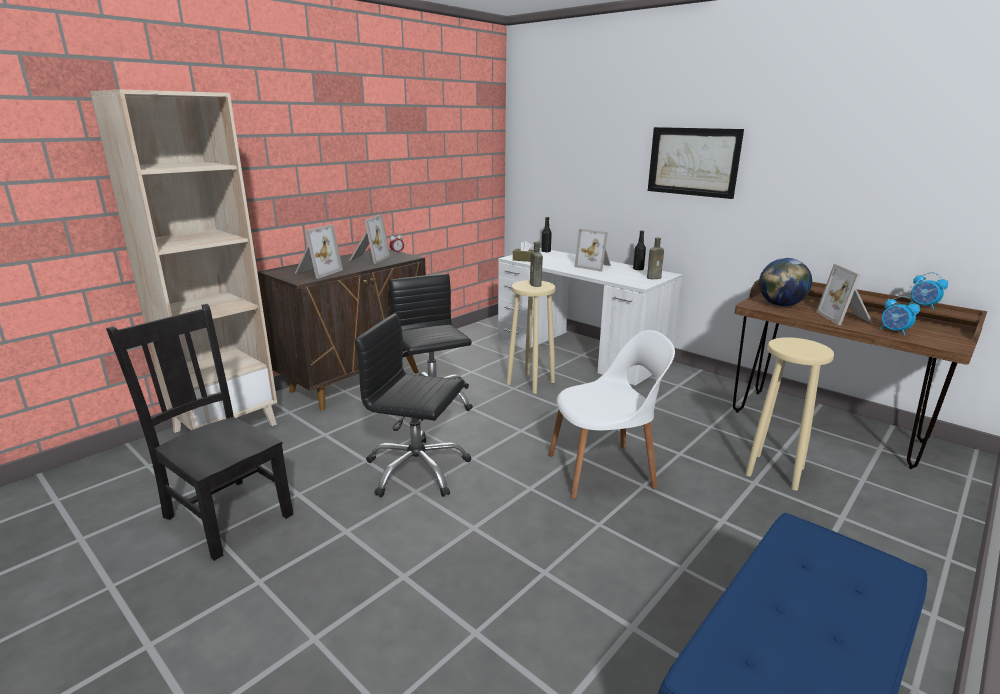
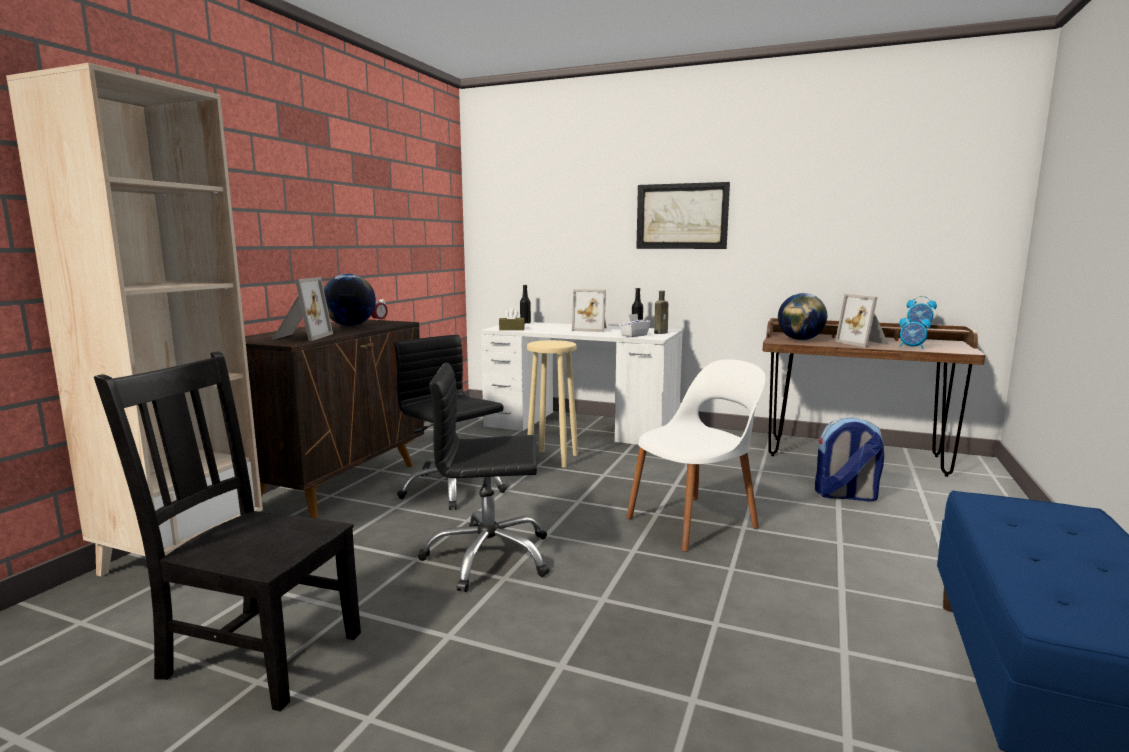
camera: 20 degrees left, 10 degrees down
picture frame [349,214,390,264] -> globe [324,274,376,326]
brown bottle [530,242,543,287] -> none
beige stool [746,337,834,490] -> backpack [815,417,884,502]
none -> white tissue box [619,314,650,337]

